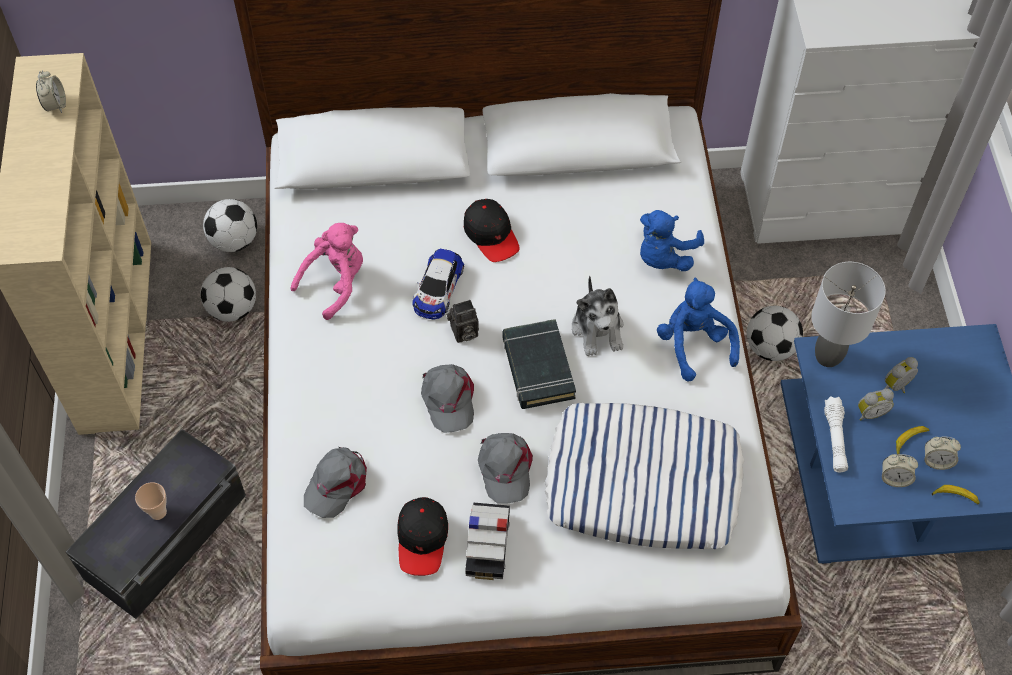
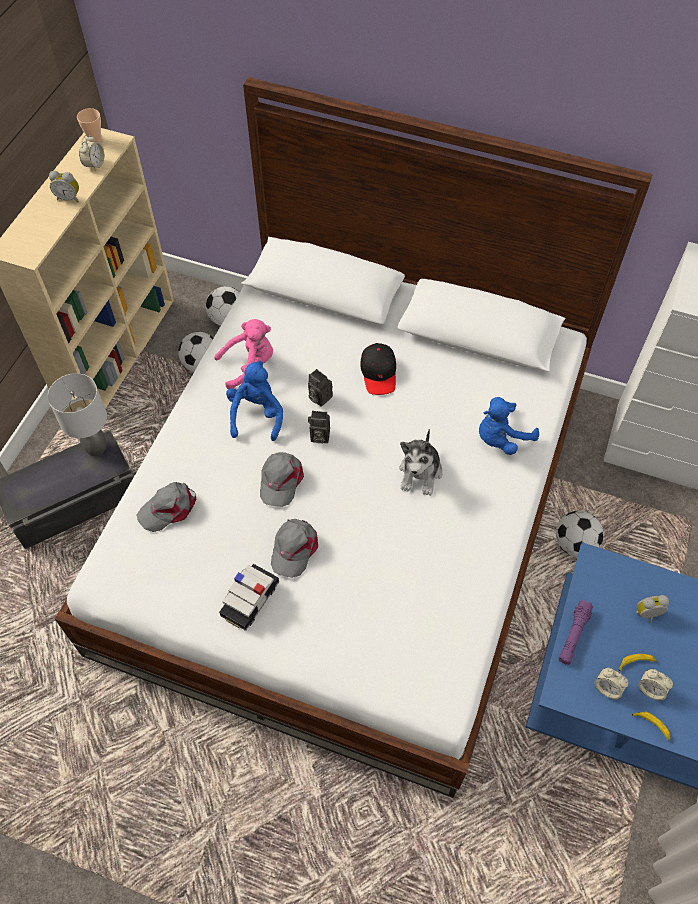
camera: 25 degrees right, 0 degrees up
cup [135,482,167,520] -> cup moved to [77,108,102,143]
black cap [397,497,448,576] -> none
toy car [412,249,464,320] -> camera [308,369,333,406]
black book [503,319,576,409] -> none
pillow [545,403,745,549] -> none
blue plush toy [657,277,740,382] -> blue plush toy moved to [226,361,283,441]
grey table lamp [811,262,886,367] -> grey table lamp moved to [48,373,107,456]
white flashlight [824,397,848,472] -> purple flashlight [558,600,593,665]
alarm clock [858,388,894,421] -> alarm clock moved to [49,171,79,202]

